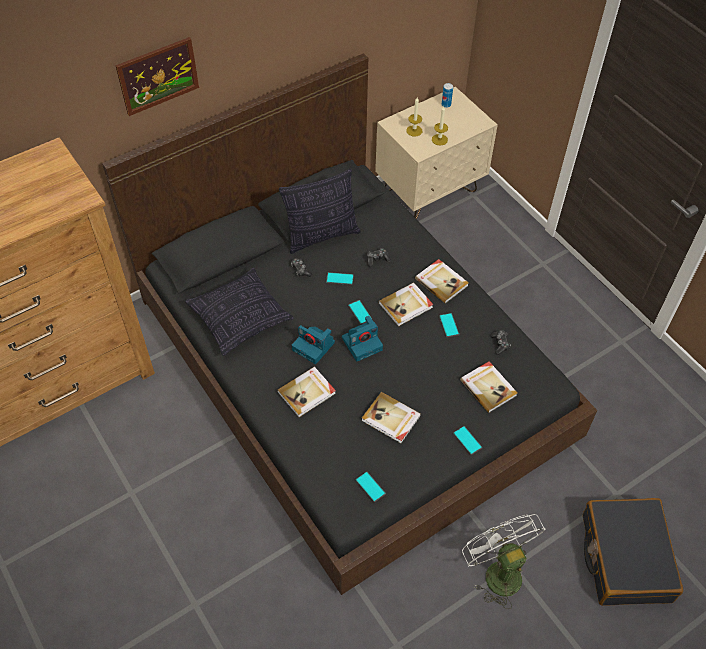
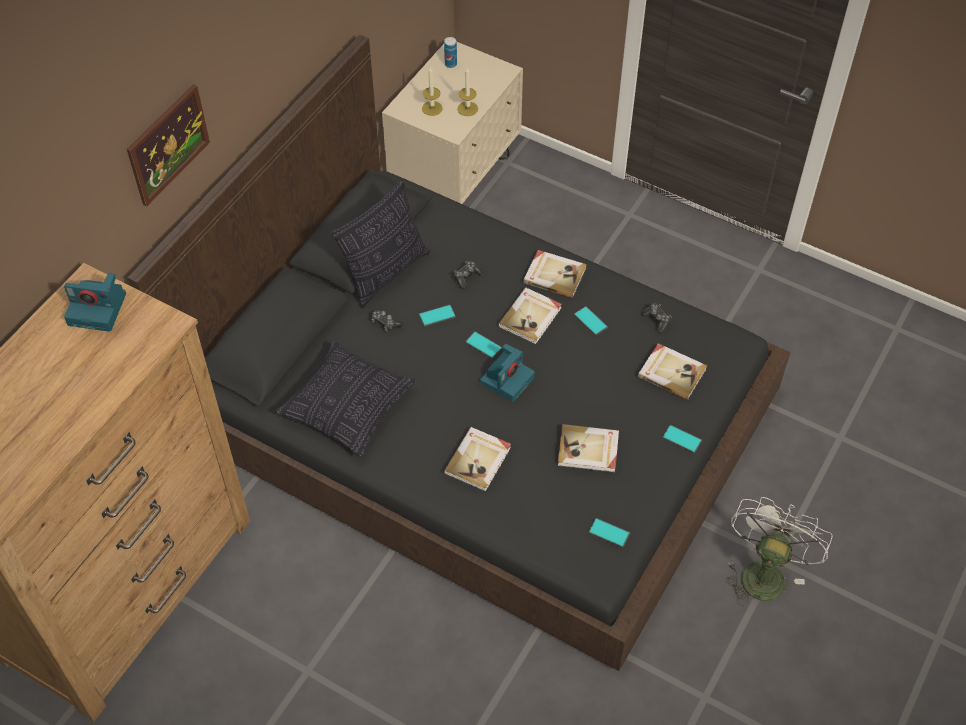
camera: 25 degrees left, 0 degrees up
camera [292,325,335,364] -> camera moved to [64,273,126,332]
white fan [462,514,546,609] -> white fan turned 75 degrees clockwise [726,497,832,606]
black suitcase [583,498,683,606] -> none

